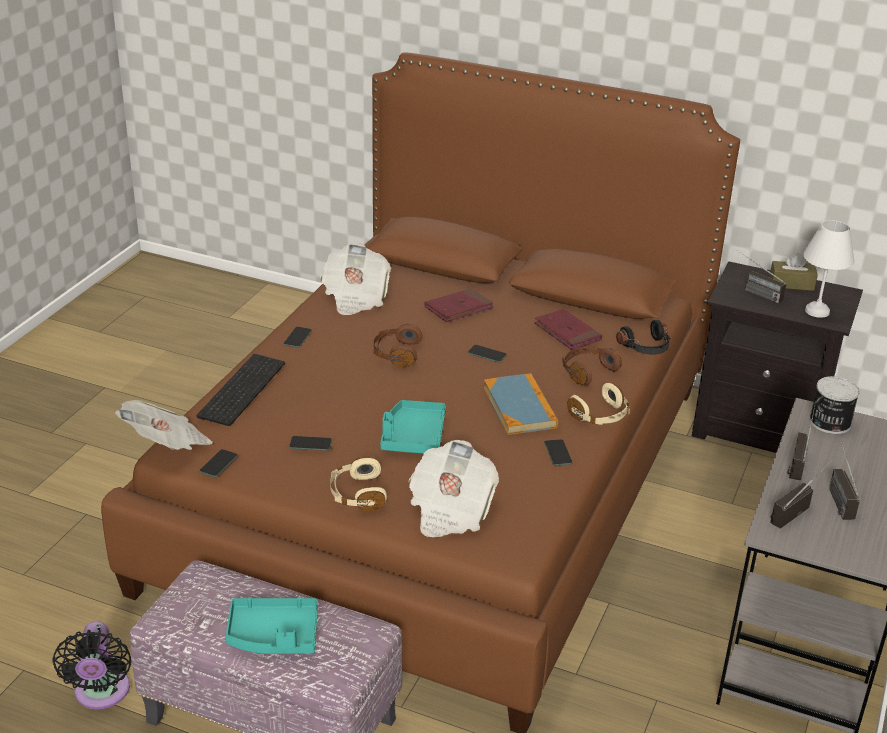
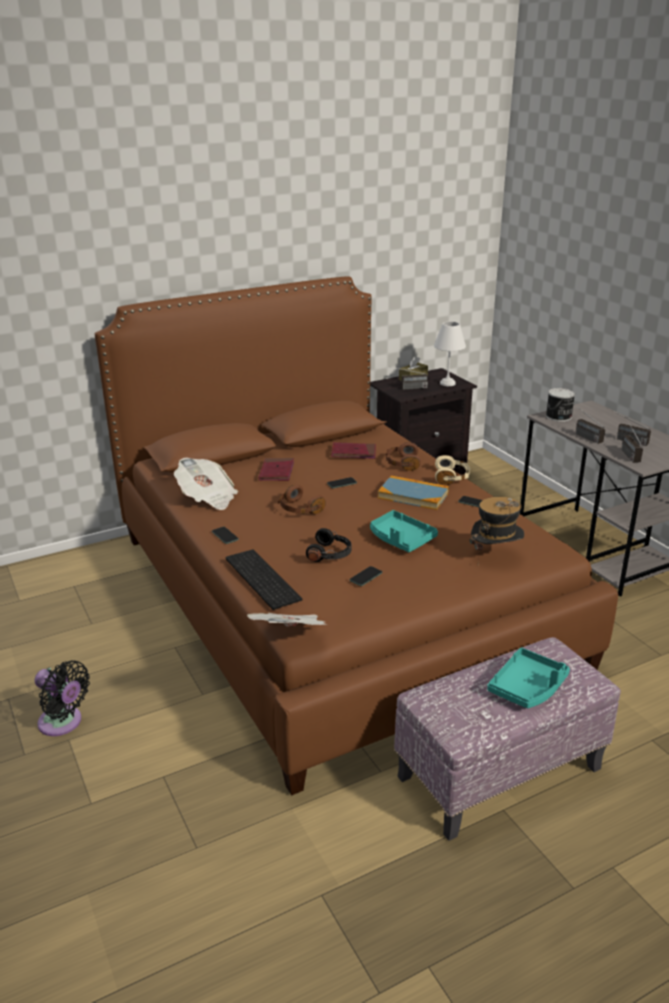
camera: 50 degrees left, 5 degrees down
black fan [52,621,132,709] -> black fan moved to [35,660,90,736]
phone [199,449,238,477] -> none
beige headphones [330,457,387,511] -> none
newspaper [408,440,499,537] -> hat [470,497,524,564]
black headphones [616,320,671,355] -> black headphones moved to [306,528,352,562]

